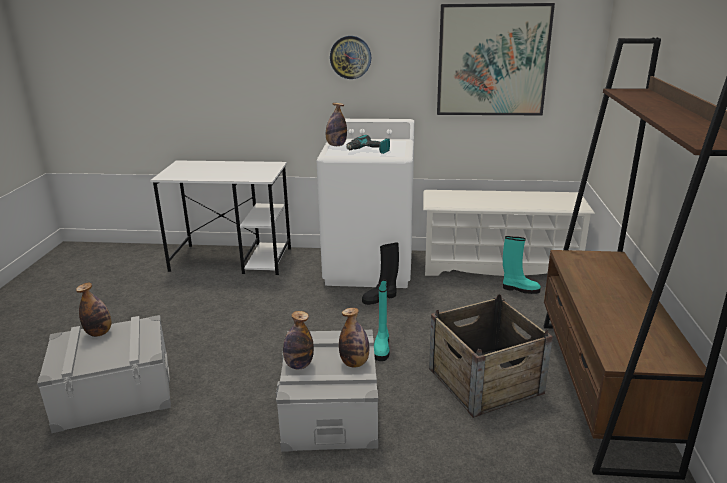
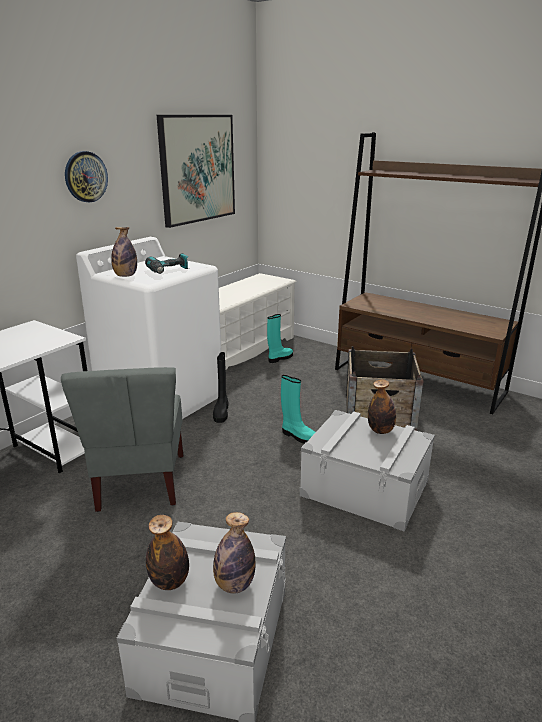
camera: 60 degrees left, 0 degrees up
bottle [283,311,314,369] -> bottle moved to [213,512,256,594]
none -> grey chair [61,367,183,512]

